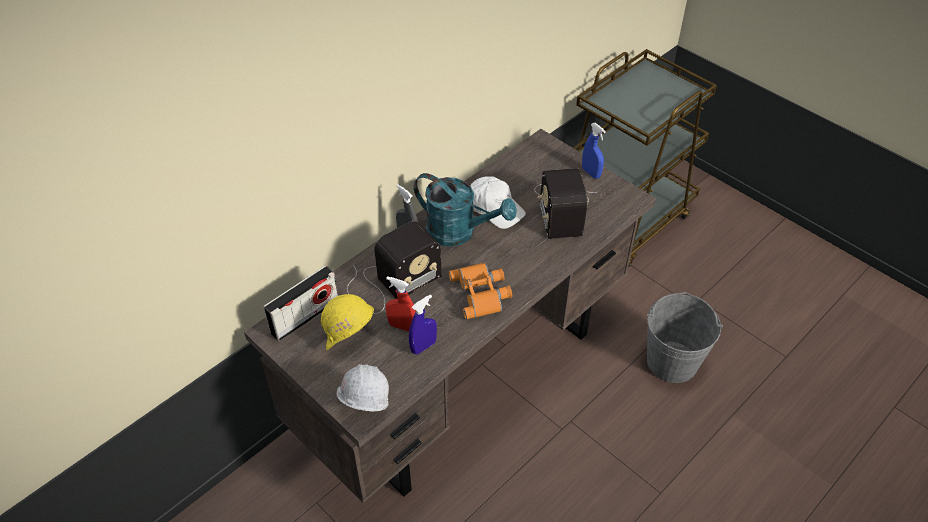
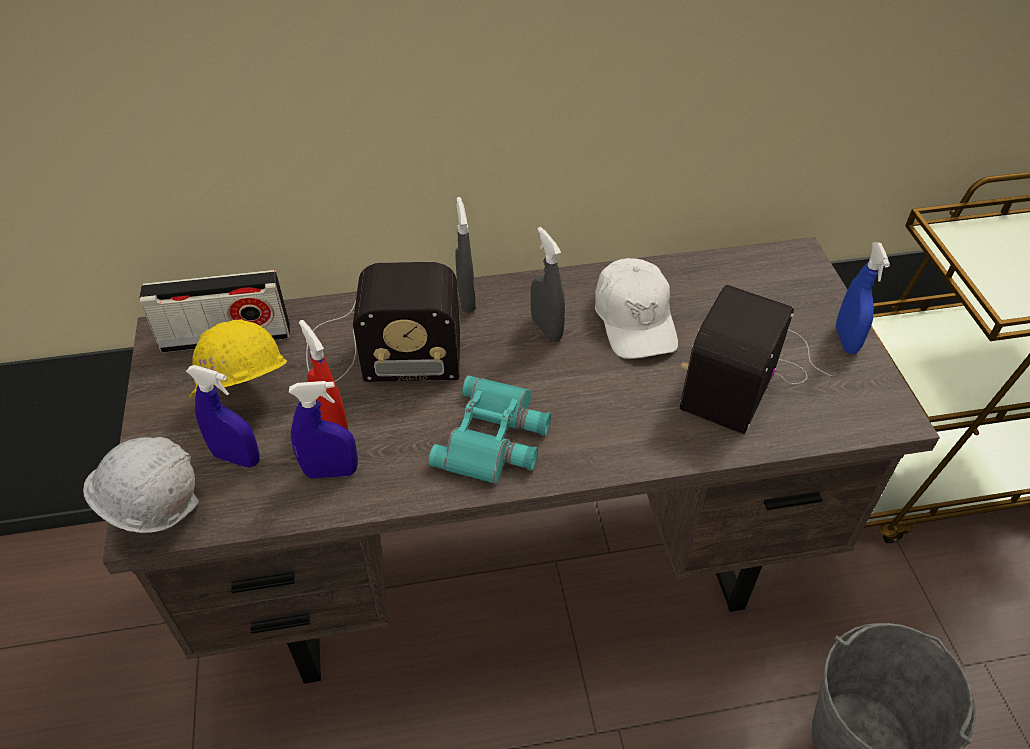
camera: 35 degrees right, 0 degrees up
turquoise watering can [414,173,517,247] -> grey spray bottle [531,227,565,343]
orange binoculars [449,263,512,319] -> turquoise binoculars [428,375,551,484]
none -> blue spray bottle [186,365,260,468]

